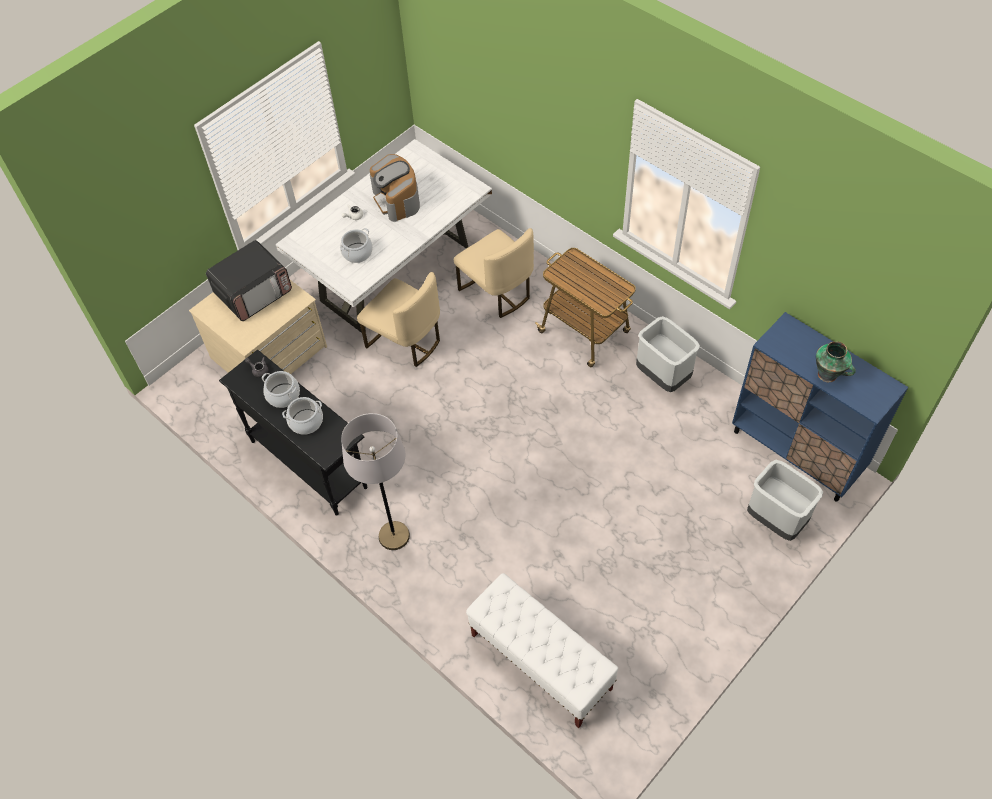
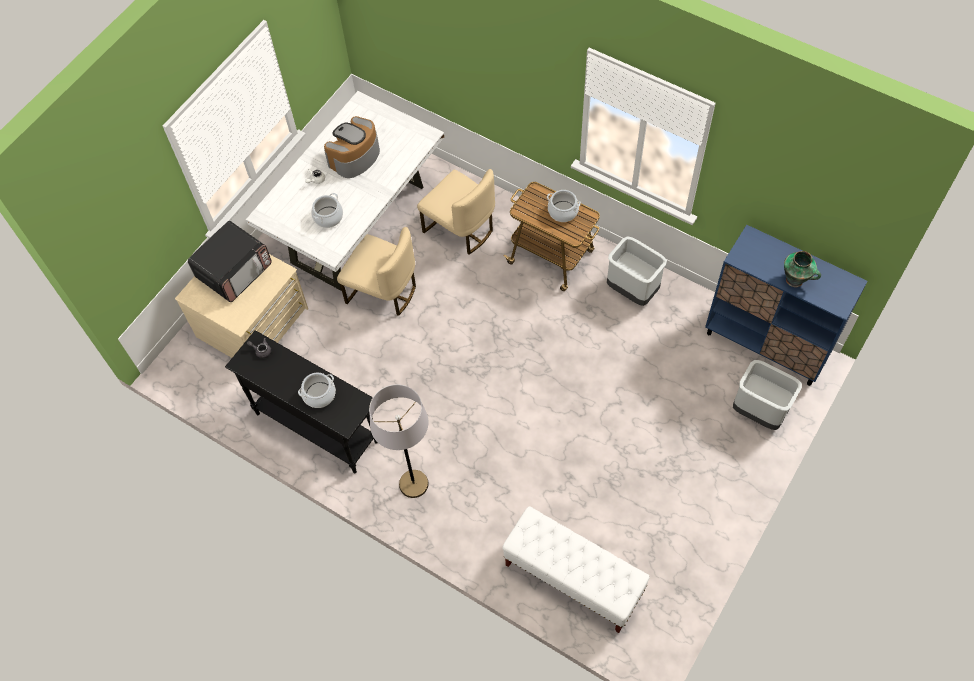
camera: 10 degrees left, 5 degrees up
cooking pot [262,371,300,408] -> cooking pot moved to [547,190,581,222]
coffee machine [370,154,420,222] -> coffee machine turned 75 degrees clockwise [324,116,380,178]

